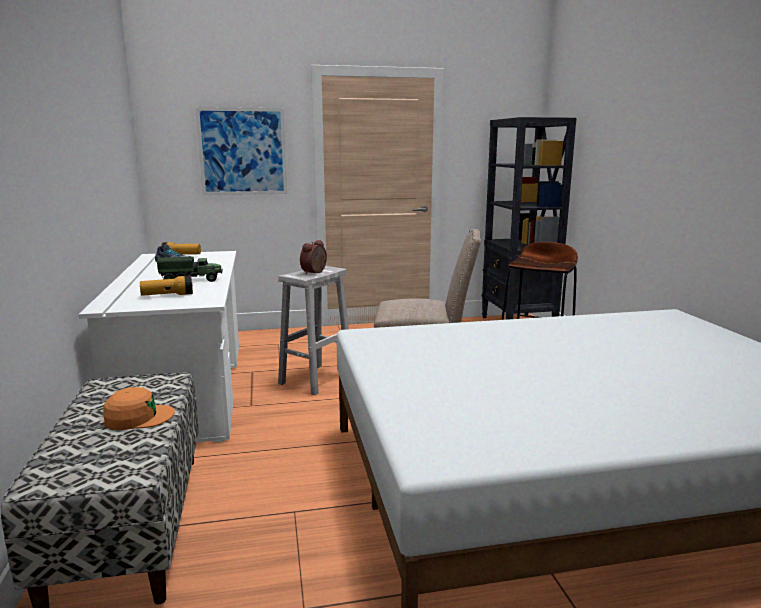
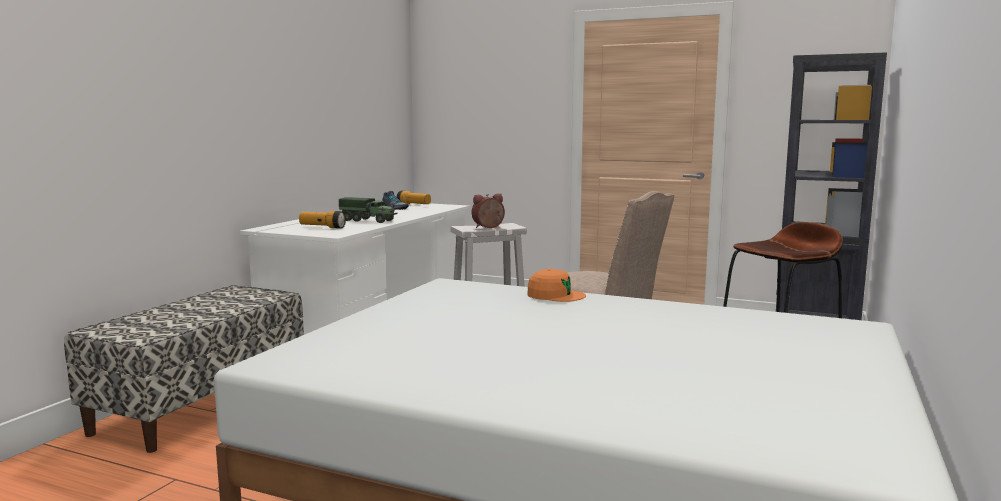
camera: 35 degrees right, 5 degrees down
orange cap [103,387,175,430] -> orange cap moved to [527,269,586,302]
picture [196,107,287,195] -> none

